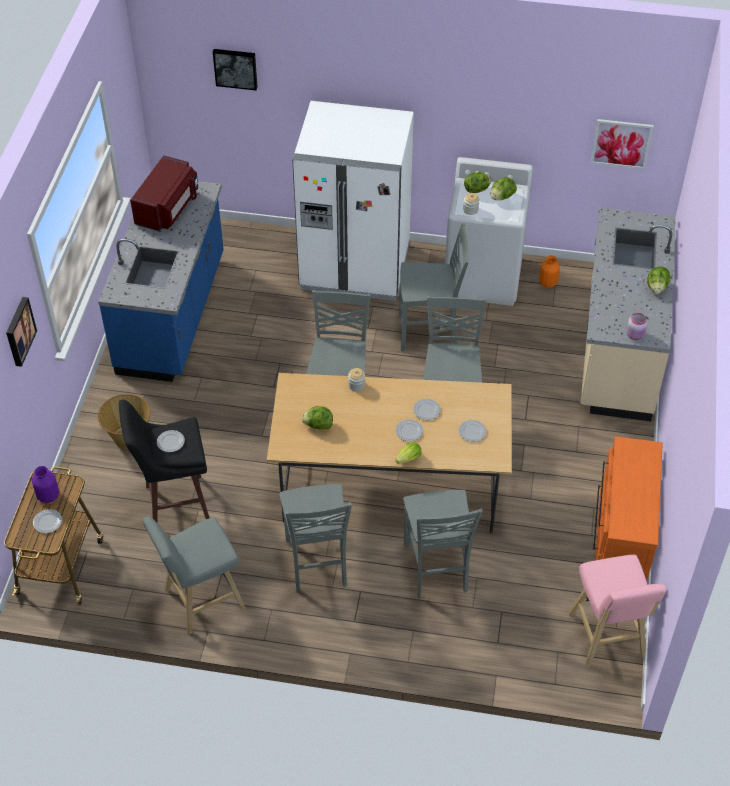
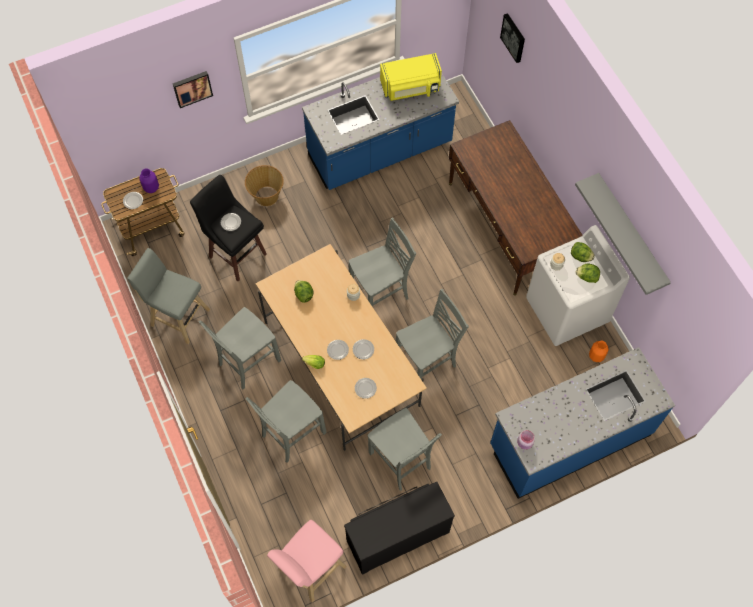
camera: 55 degrees right, 15 degrees up
red microwave [130,155,198,232] -> yellow microwave [380,53,442,101]
white fridge [292,101,414,301] -> brown desk [449,120,582,296]
grey chair [399,223,469,351] -> grey chair moved to [367,408,442,491]
beige counter [580,207,676,421] -> blue counter [490,347,675,499]
picture [591,119,653,169] -> none
orange dresser [593,436,663,581] -> black dresser [344,482,455,575]
lettuce [647,266,670,294] -> none
none -> grey shelf [575,173,671,295]

